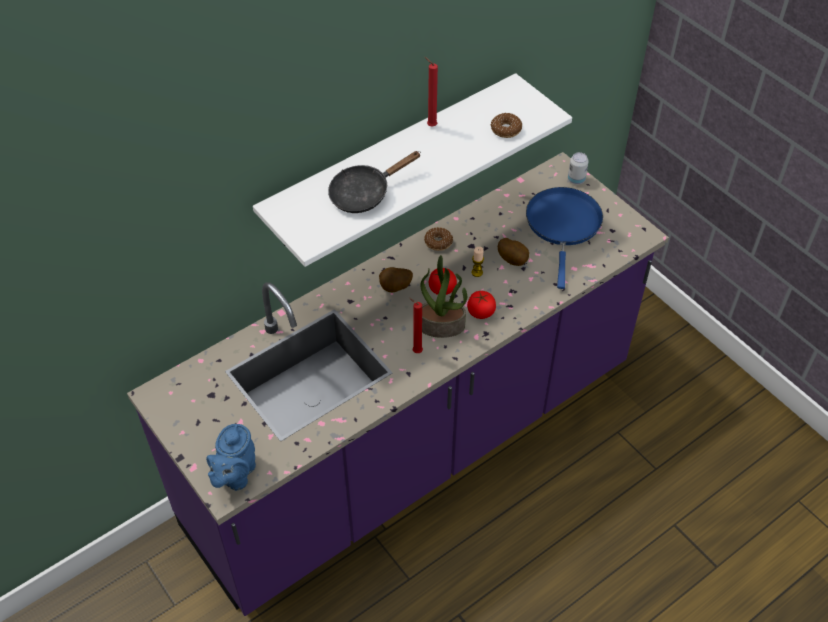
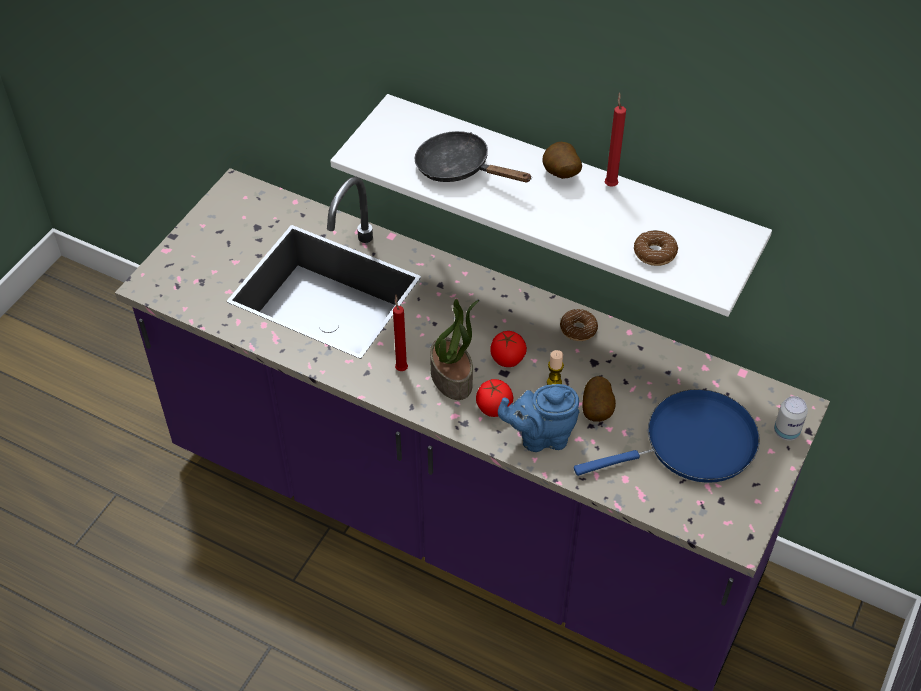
camera: 65 degrees right, 0 degrees up
blue teapot [206,424,256,491] -> blue teapot moved to [498,384,579,452]
potato [379,267,413,292] -> potato moved to [543,142,582,179]

